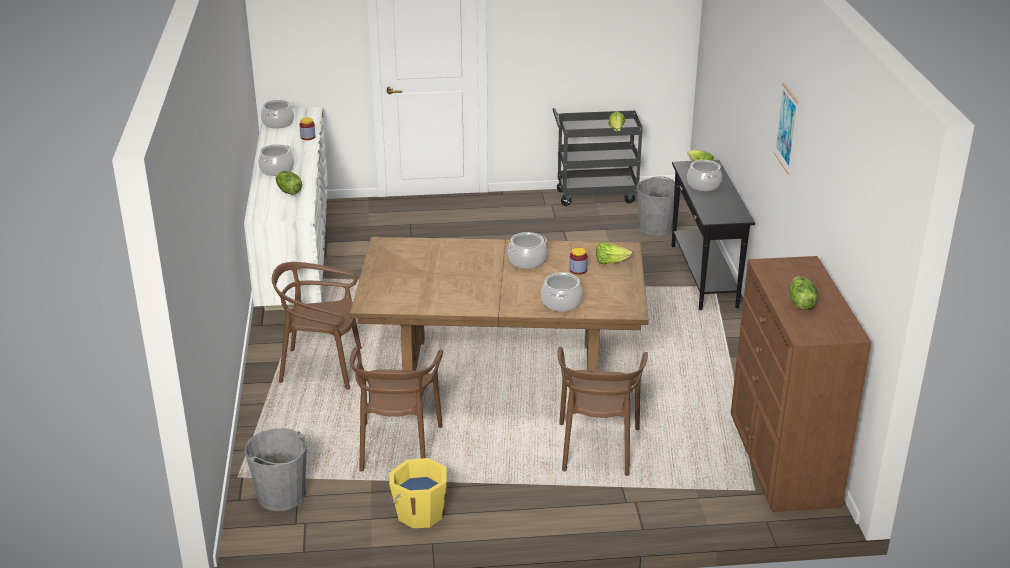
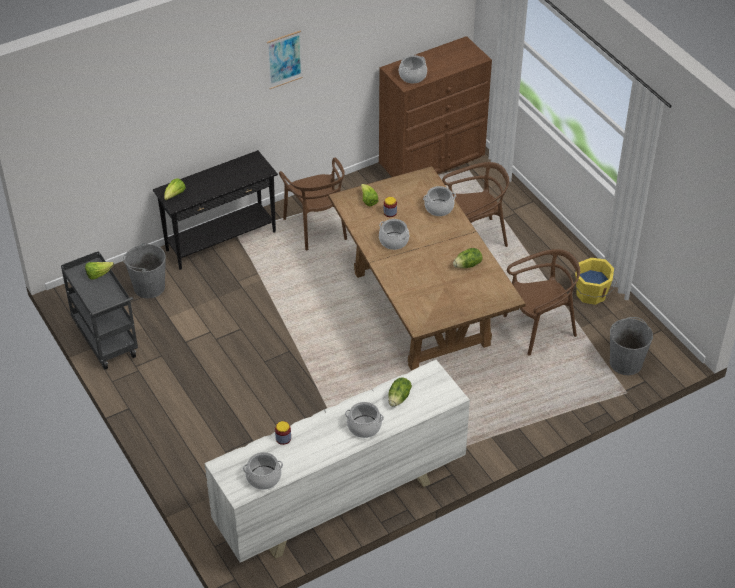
camera: 115 degrees left, 15 degrees up
brown chair [272,262,362,390] -> brown chair moved to [279,158,347,250]
cooking pot [687,160,722,191] -> cooking pot moved to [399,55,427,83]
lettuce [789,276,818,310] -> lettuce moved to [453,248,483,268]

